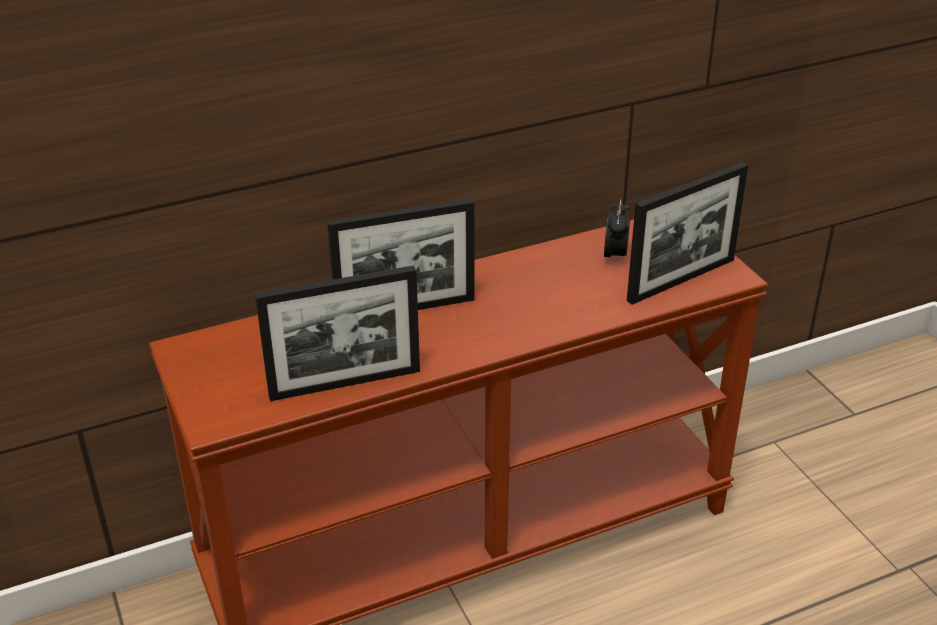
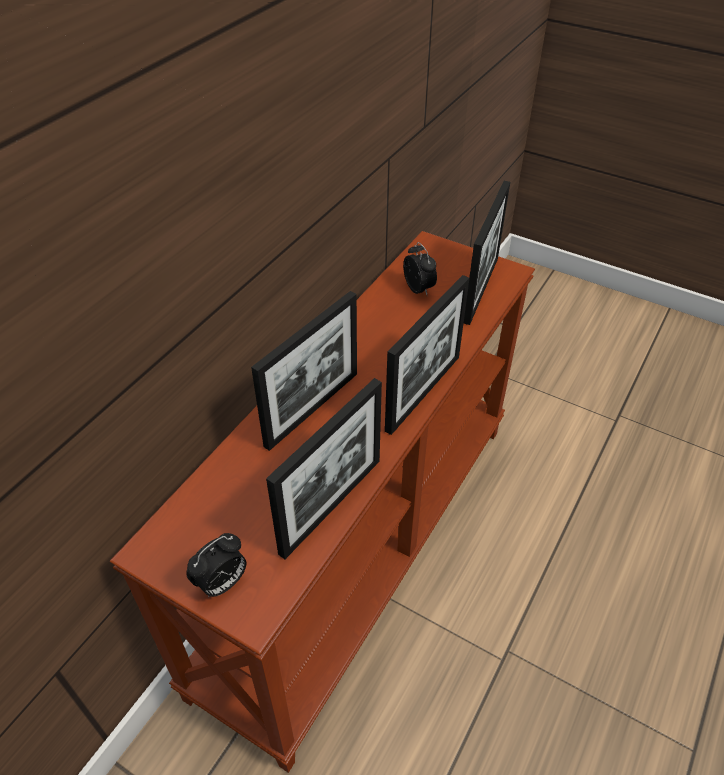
camera: 35 degrees left, 10 degrees up
none -> alarm clock [186,533,246,597]
none -> picture frame [385,275,470,435]

